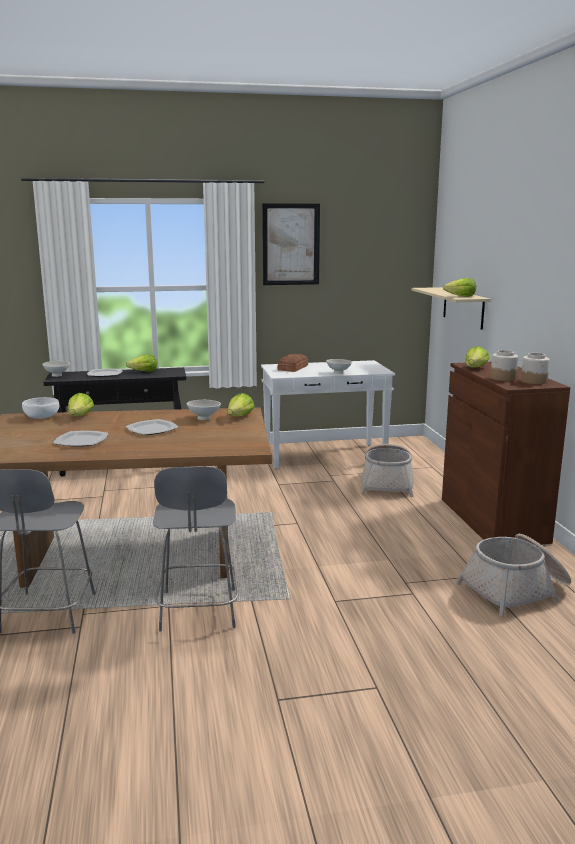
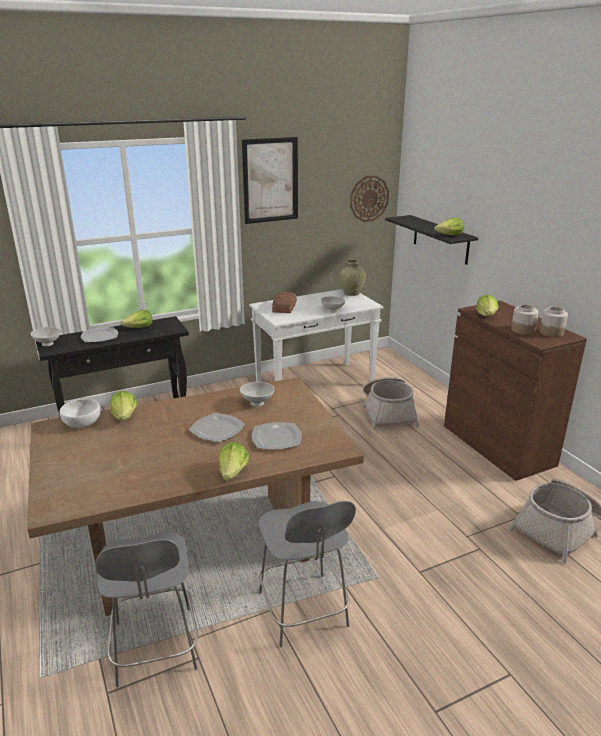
camera: 15 degrees left, 10 degrees up
plate [53,431,108,447] -> plate moved to [252,422,302,450]
lettuce [227,393,255,416] -> lettuce moved to [219,442,250,481]
beige shelf [411,287,491,330] -> black shelf [385,215,478,265]
none -> beige vase [339,260,366,296]
none -> wall clock [350,175,389,222]

